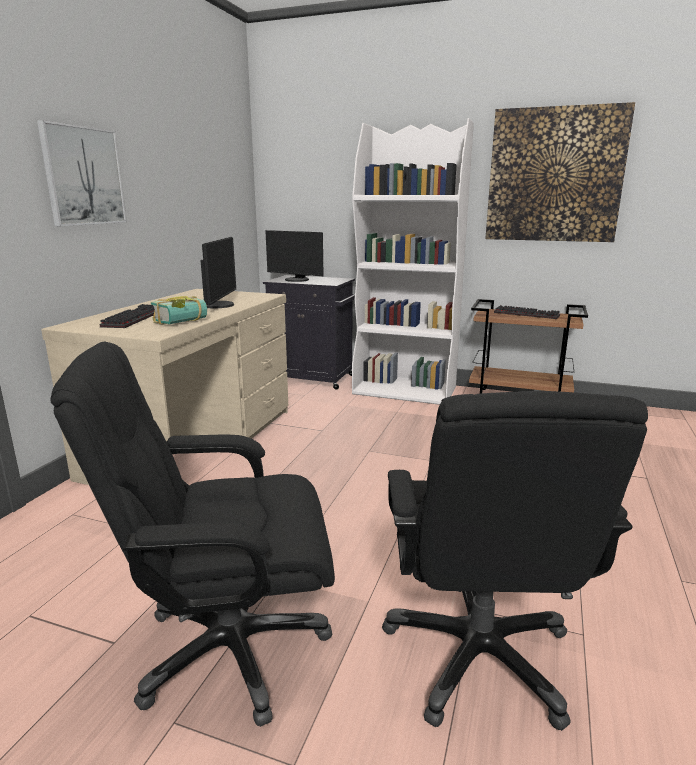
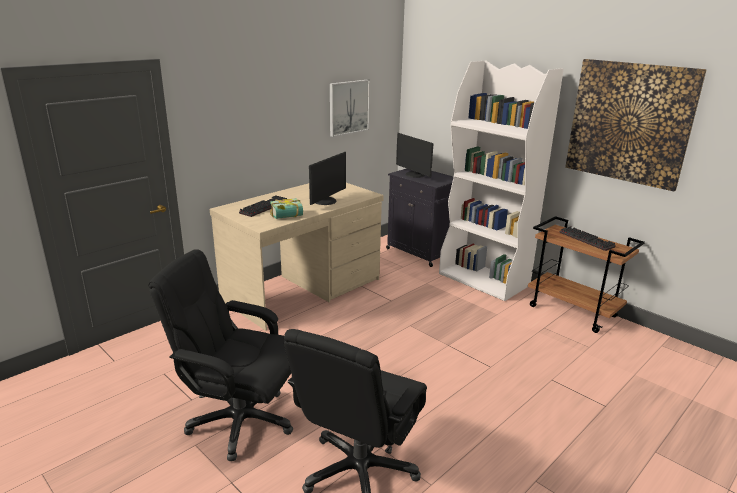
camera: 25 degrees right, 5 degrees up
picture [37,120,127,226] -> picture moved to [330,80,370,137]

